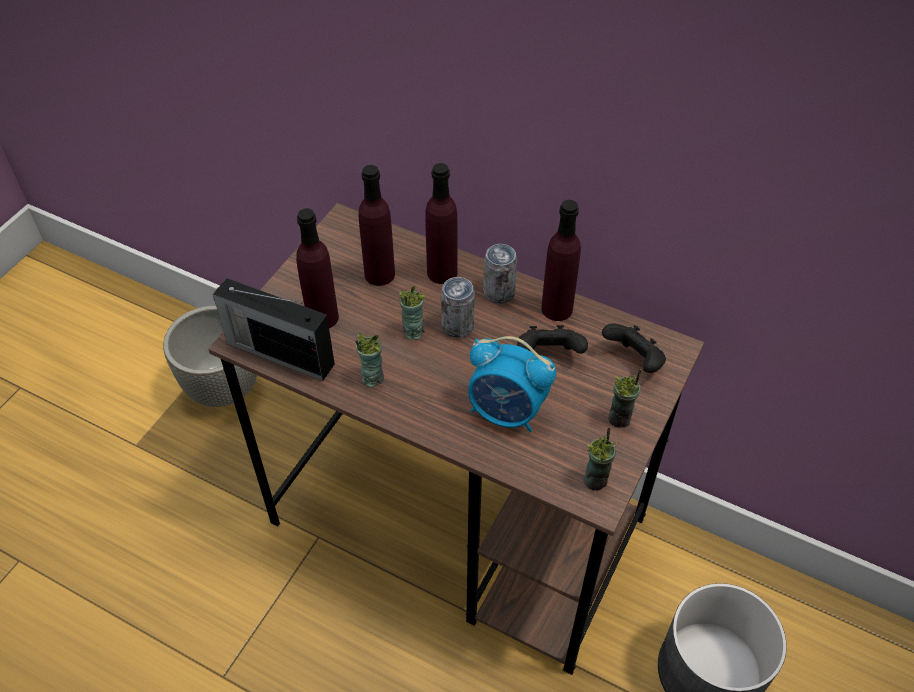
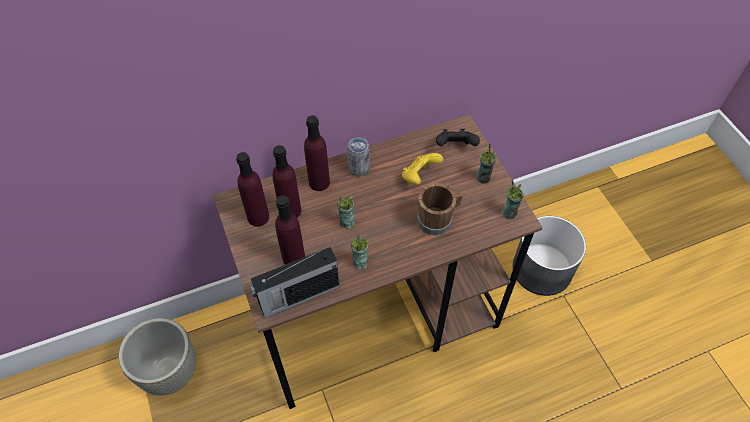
camera: 50 degrees left, 5 degrees up
can [441,277,475,338] -> none
alarm clock [468,336,556,432] -> brown mug [417,183,463,236]
black game controller [517,325,588,354] -> yellow game controller [402,153,443,185]
purple bottle [541,200,581,321] -> purple bottle moved to [236,152,269,227]

